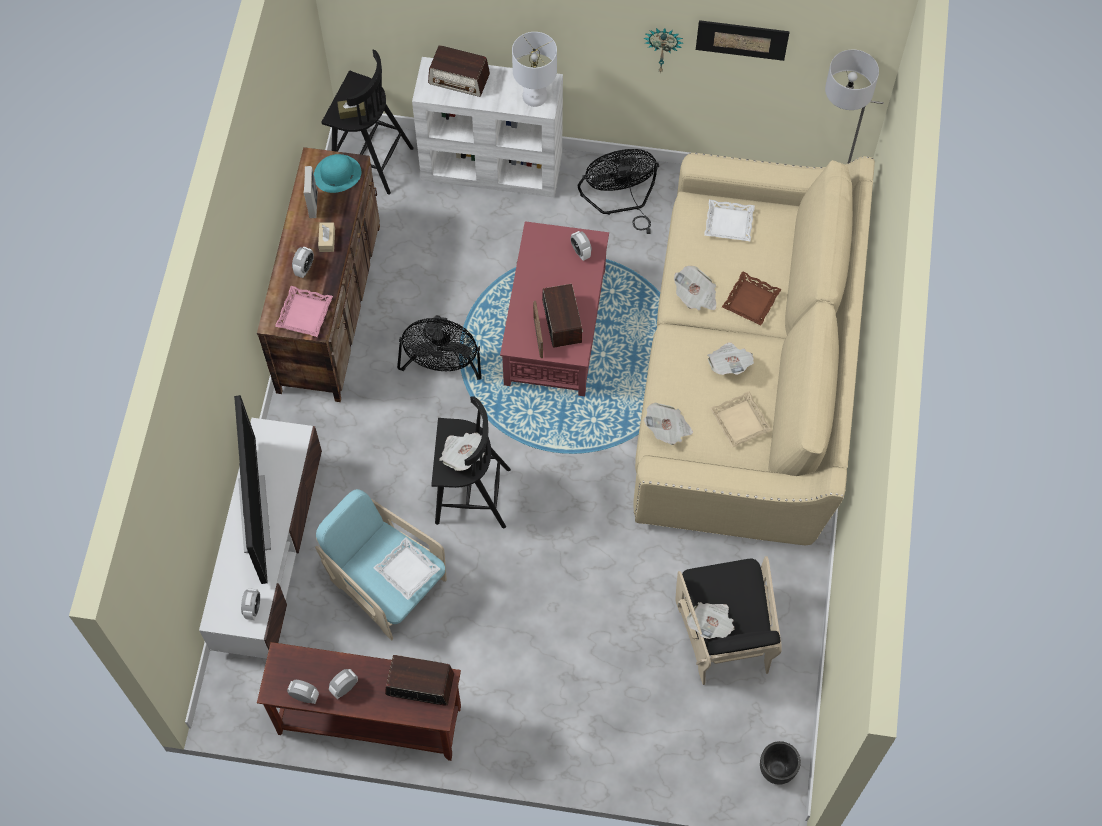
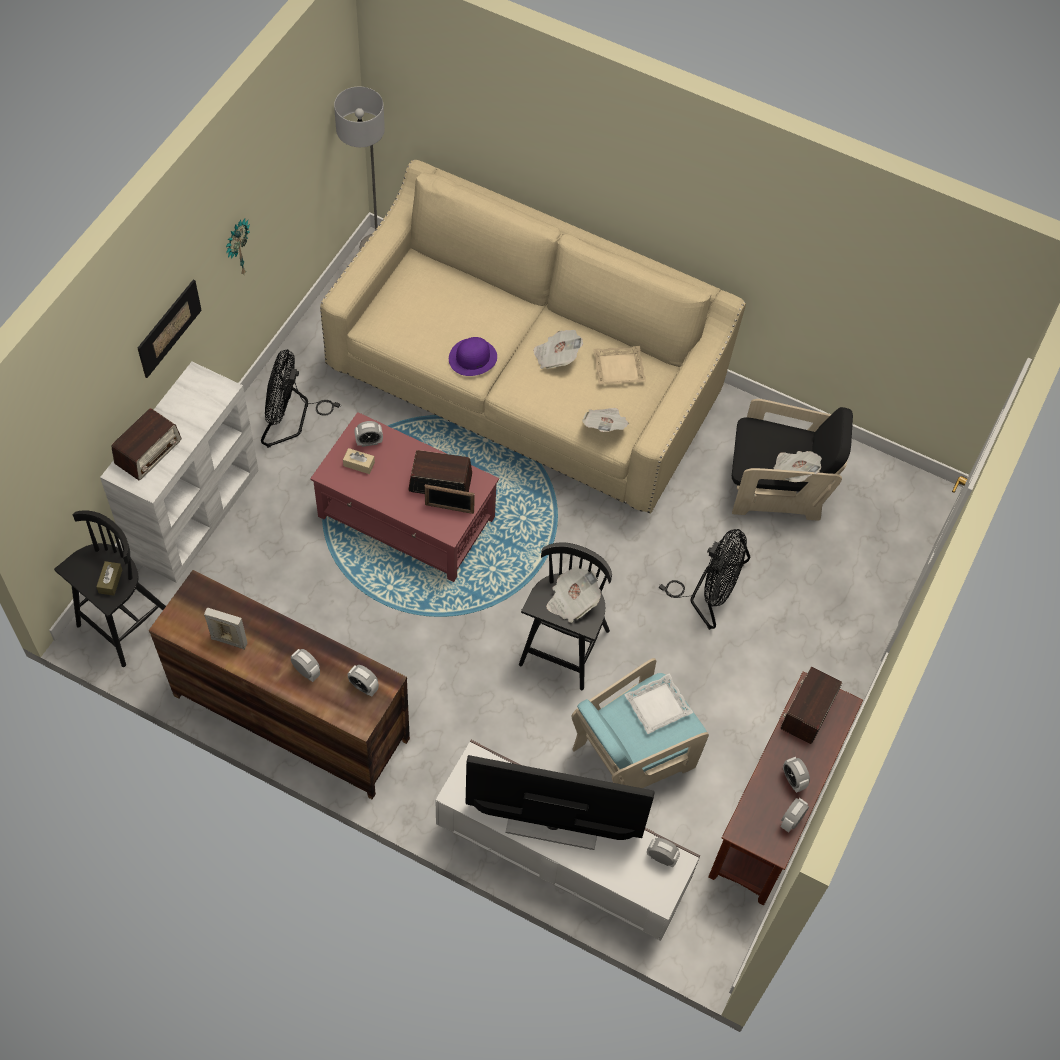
camera: 75 degrees left, 5 degrees down
pink tray [275,286,333,337] -> alarm clock [348,665,379,697]
turquoise hat [314,154,361,193] -> none
beige tissue box [318,223,335,252] -> beige tissue box moved to [343,448,375,474]
black fan [397,315,482,380] -> black fan moved to [659,529,750,630]
white table lamp [512,32,557,107] -> none
newspaper [674,266,716,310] -> purple hat [449,337,497,376]
picture [696,20,790,61] -> picture moved to [138,279,202,378]
white tray [704,200,755,241] -> none
brown tray [722,271,781,325] -> none
black planter [760,741,801,785] -> none

